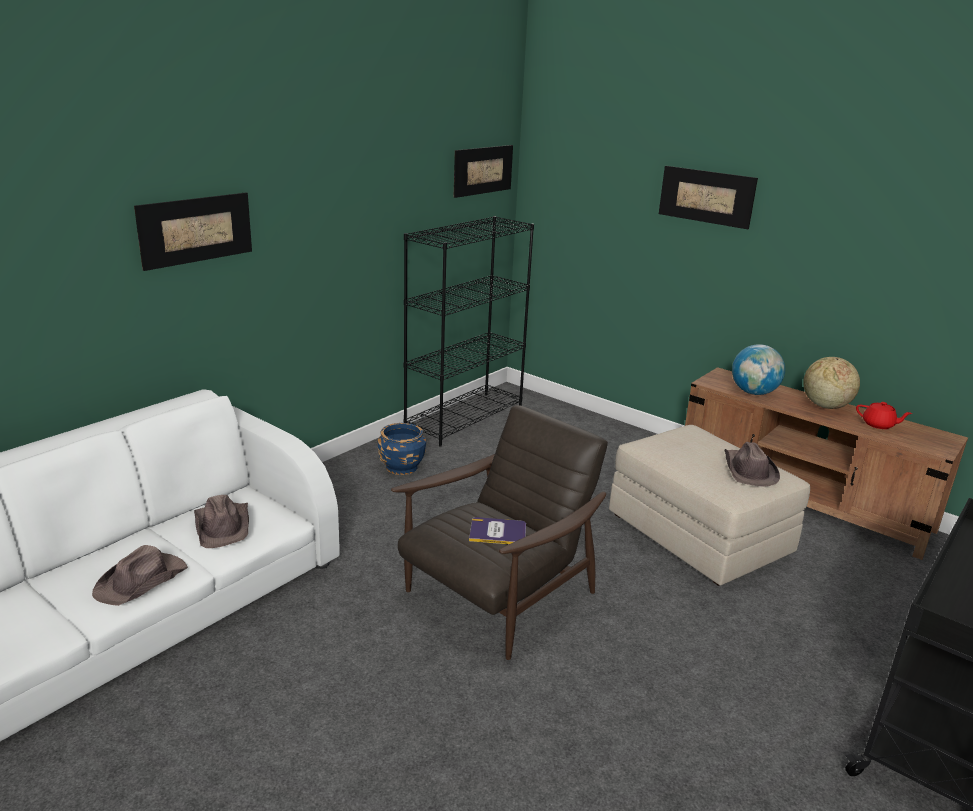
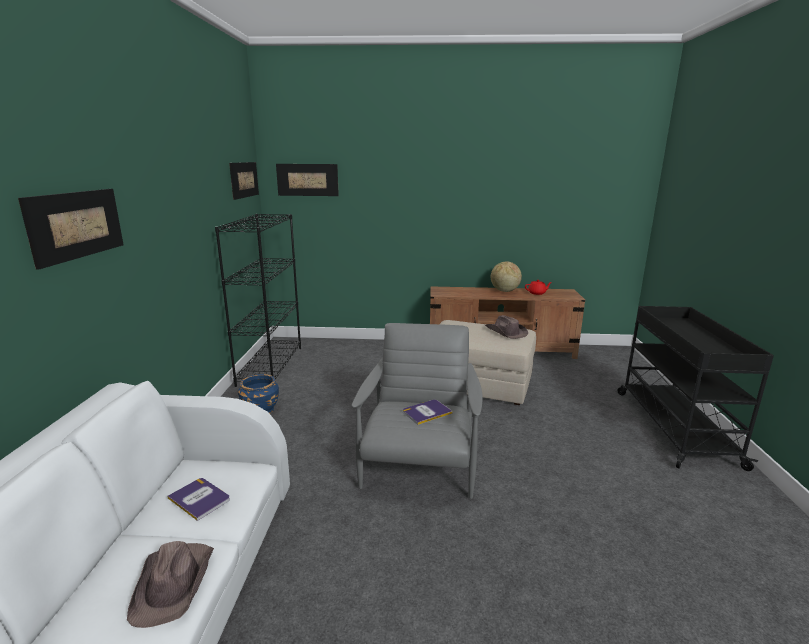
camera: 35 degrees left, 5 degrees down
brown hat [194,495,249,548] -> book [168,478,230,521]
brown armchair [391,405,608,660] -> grey armchair [351,323,483,499]
picture [659,166,758,229] -> picture moved to [276,164,339,196]
globe [732,344,785,395] -> none

